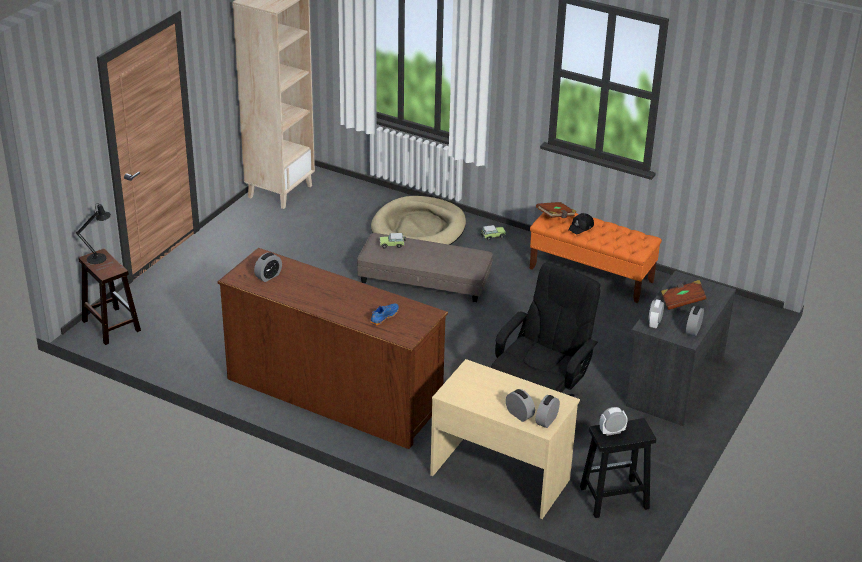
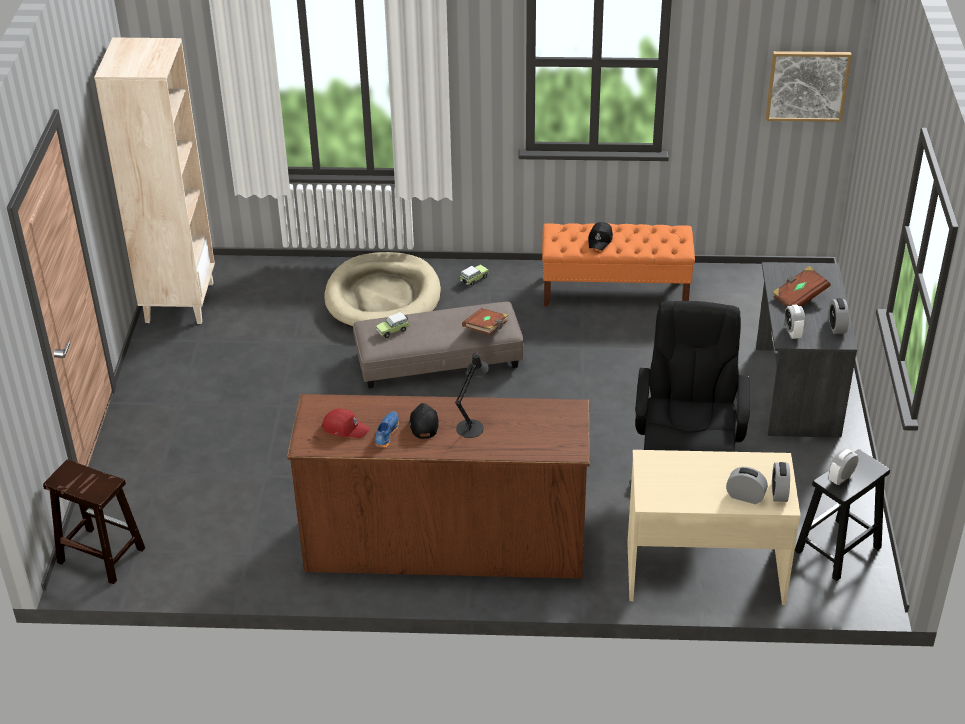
camera: 25 degrees left, 5 degrees up
black table lamp [76,204,111,264] -> black table lamp moved to [455,353,489,438]
alarm clock [254,252,282,282] -> red cap [322,408,370,438]
blue shoe [370,303,399,325] -> blue shoe moved to [375,411,399,448]
brown book [536,202,577,218] -> brown book moved to [462,308,508,335]
none -> black cap [410,403,439,439]
none -> picture [766,51,852,122]

